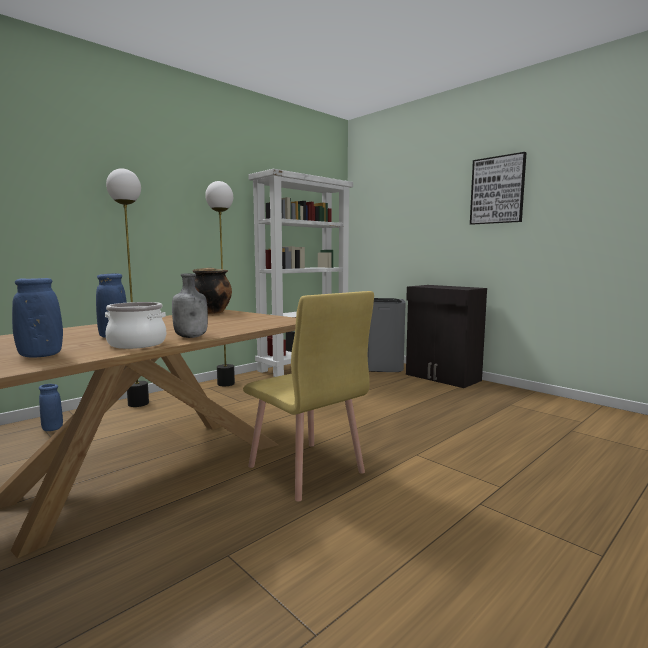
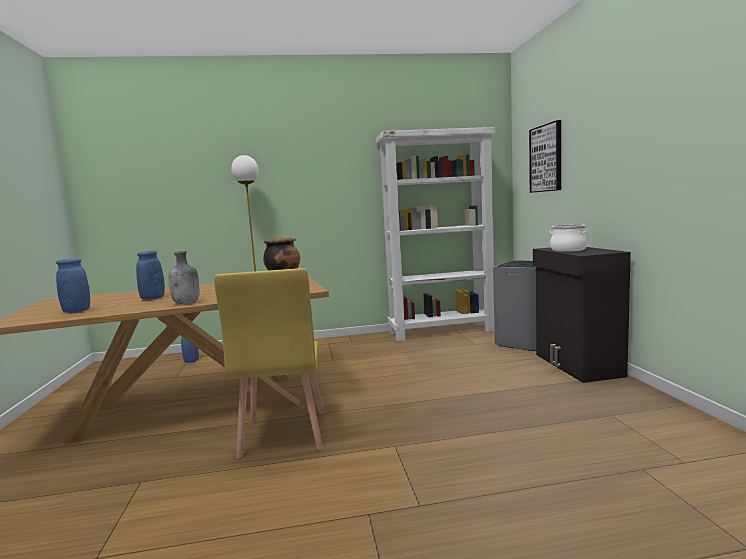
camera: 35 degrees right, 0 degrees up
cooking pot [105,302,166,349] -> cooking pot moved to [549,224,589,252]
floor lamp [205,181,235,386] -> none
picture [470,152,527,225] -> picture moved to [529,120,561,193]

